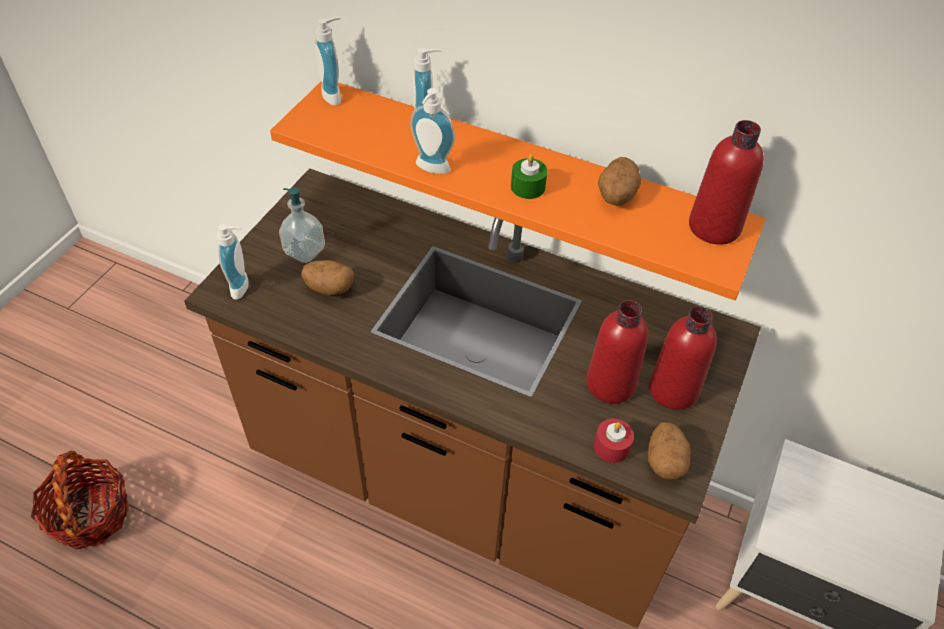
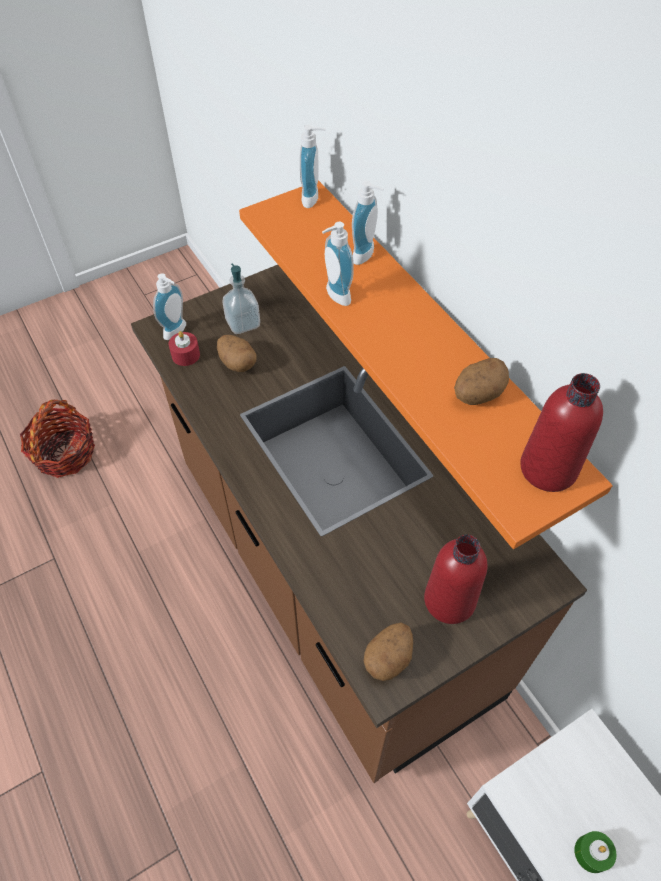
camera: 35 degrees right, 5 degrees up
green candle [511,154,547,199] -> green candle moved to [574,831,617,873]
red bottle [586,300,648,404] -> none
red candle [594,419,634,463] -> red candle moved to [169,331,200,366]

